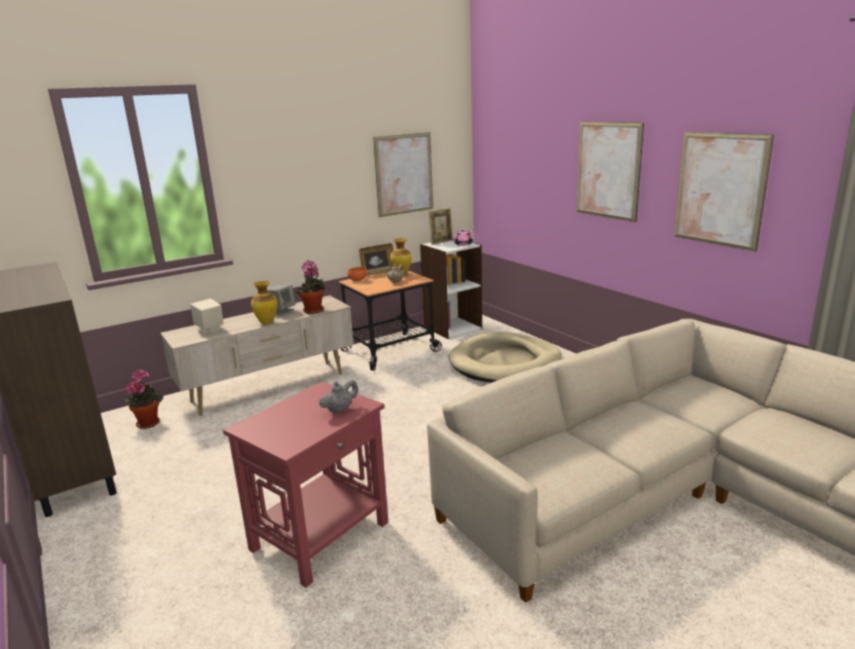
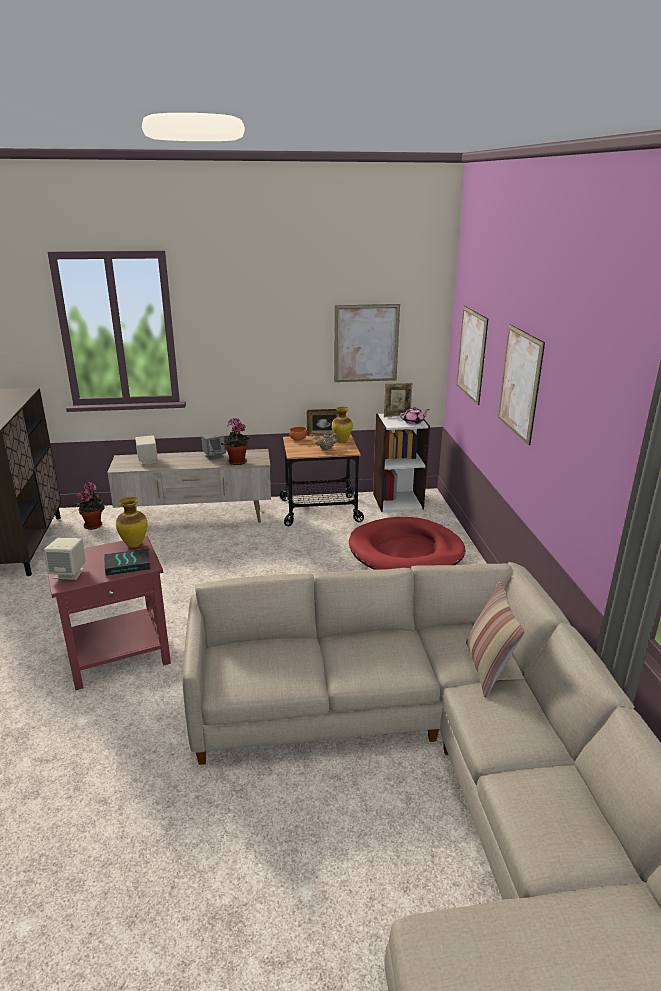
camera: 25 degrees right, 5 degrees up
vase [251,281,278,324] -> vase moved to [116,497,147,548]
grey teapot [319,380,358,414] -> book [104,548,151,576]
beige dog bed [449,332,562,383] -> red dog bed [349,517,465,570]
picture [674,132,774,252] -> picture moved to [457,306,488,405]
none -> beige speaker [44,538,86,580]
none -> pillow [466,581,525,698]

